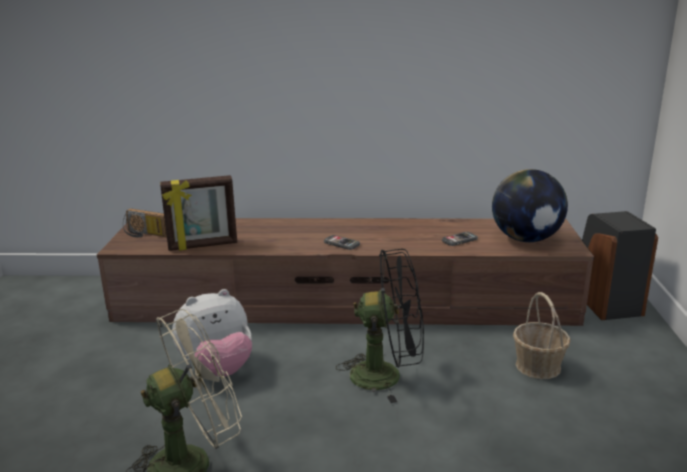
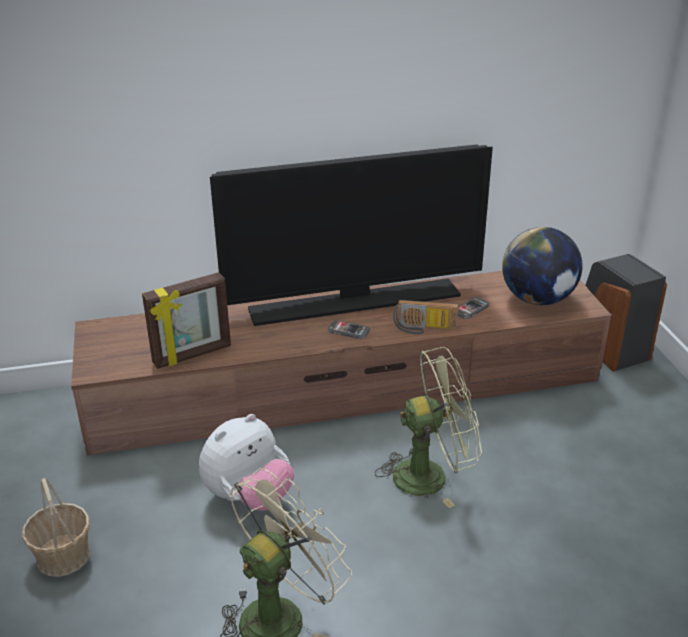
camera: 15 degrees left, 10 degrees up
radio [123,208,167,238] -> radio moved to [393,300,458,334]
black fan [336,249,424,403] -> green fan [375,347,482,508]
basket [513,292,570,379] -> basket moved to [22,478,90,577]
none -> television [210,144,493,326]

